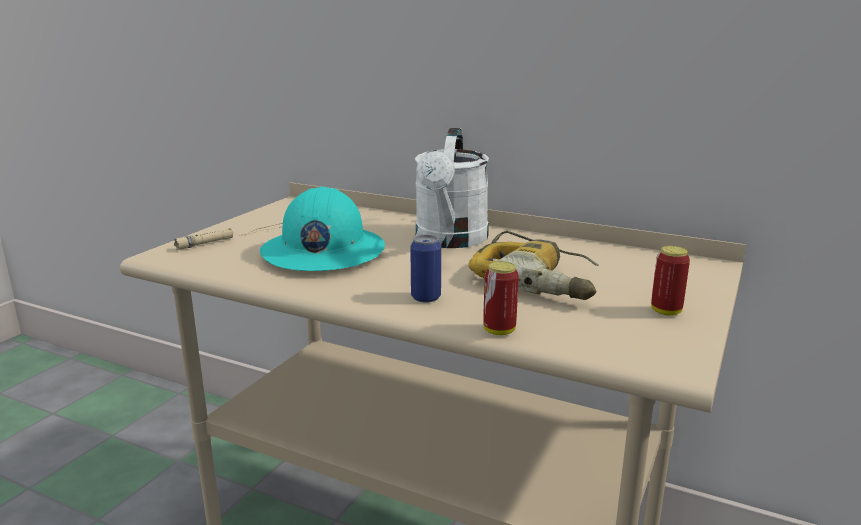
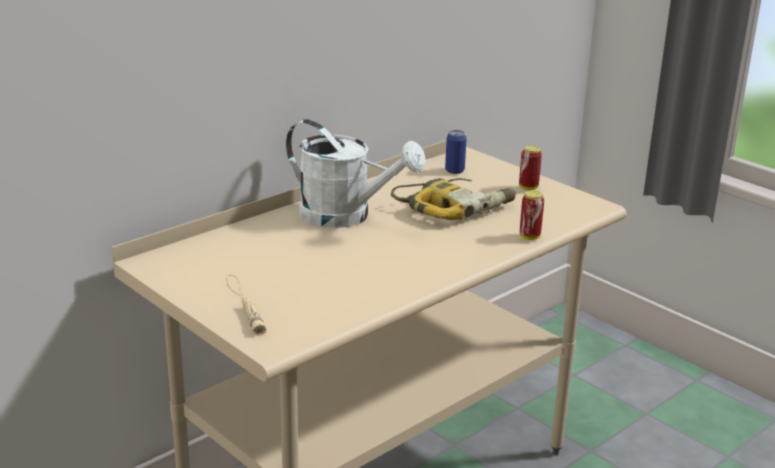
camera: 70 degrees left, 5 degrees up
turquoise hard hat [260,187,385,271] -> none
can [410,234,441,303] -> can moved to [445,130,467,174]

